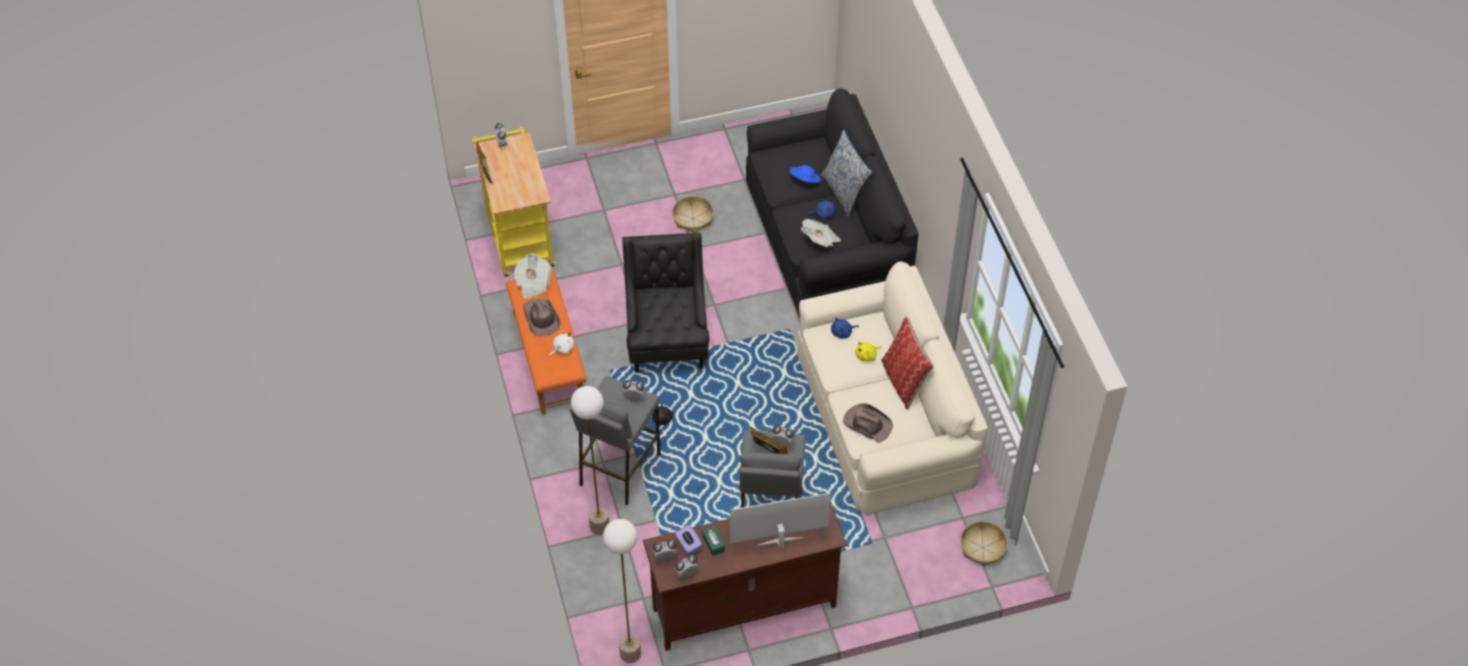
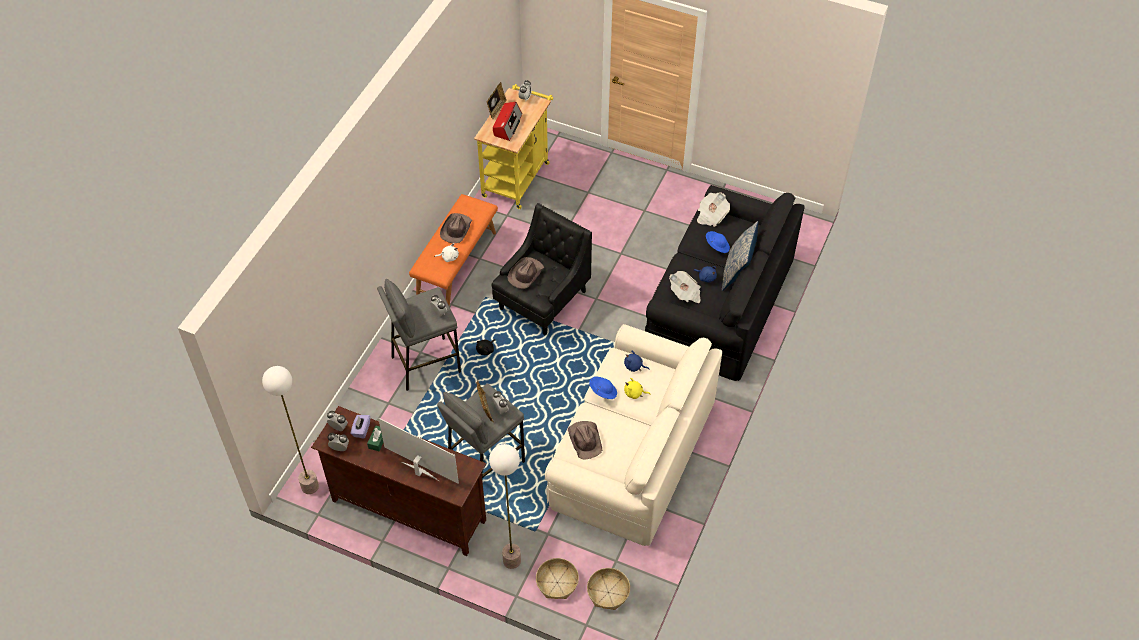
camera: 40 degrees right, 0 degrees up
newspaper [513,253,551,299] -> newspaper moved to [697,192,730,227]
floor lamp [571,386,610,535] -> floor lamp moved to [489,444,521,569]
basket [672,196,714,233] -> basket moved to [536,558,579,599]
pillow [881,316,934,410] -> none
none -> radio [493,102,522,141]
none -> brown hat [508,257,544,289]
none -> blue hat [589,377,617,399]

